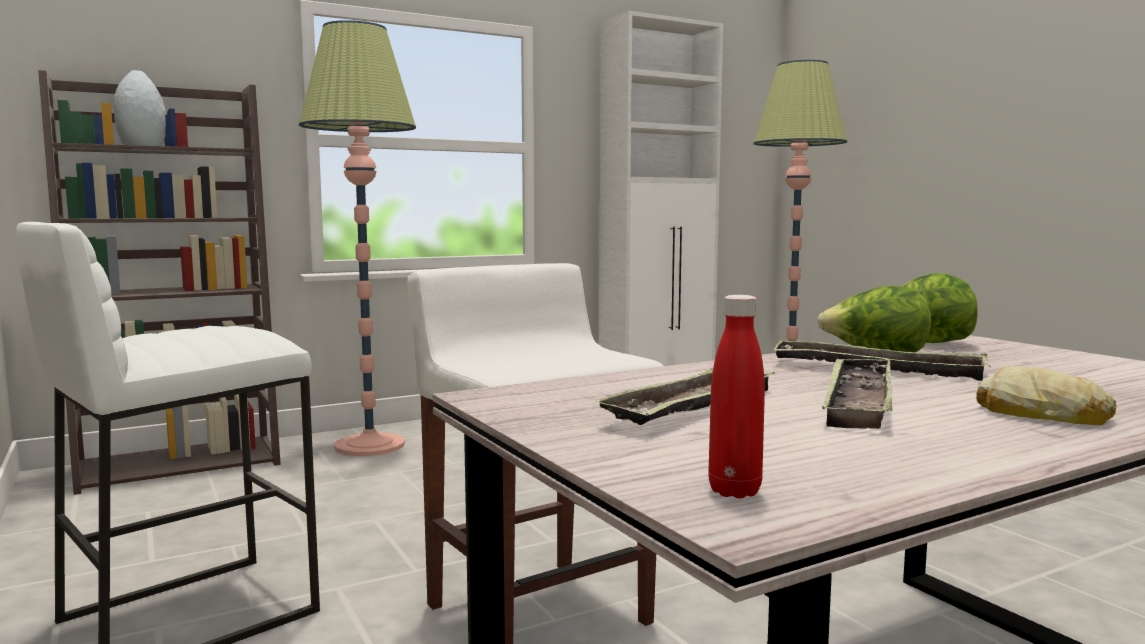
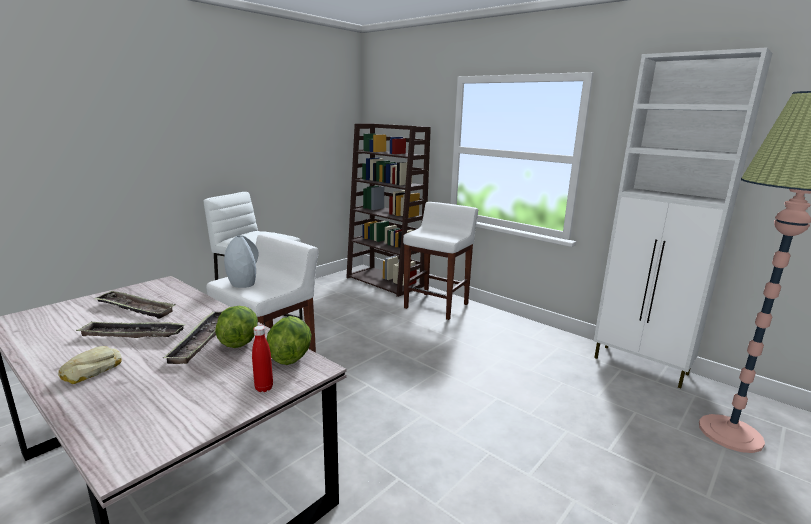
camera: 70 degrees right, 10 degrees up
grey vase [113,70,166,146] -> grey vase moved to [224,235,258,288]
floor lamp [299,20,416,456] -> white stool [403,202,478,320]
red bottle [708,295,765,498] -> red bottle moved to [252,326,273,392]

